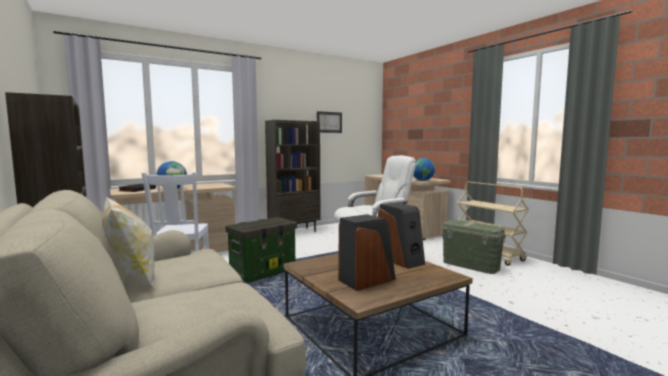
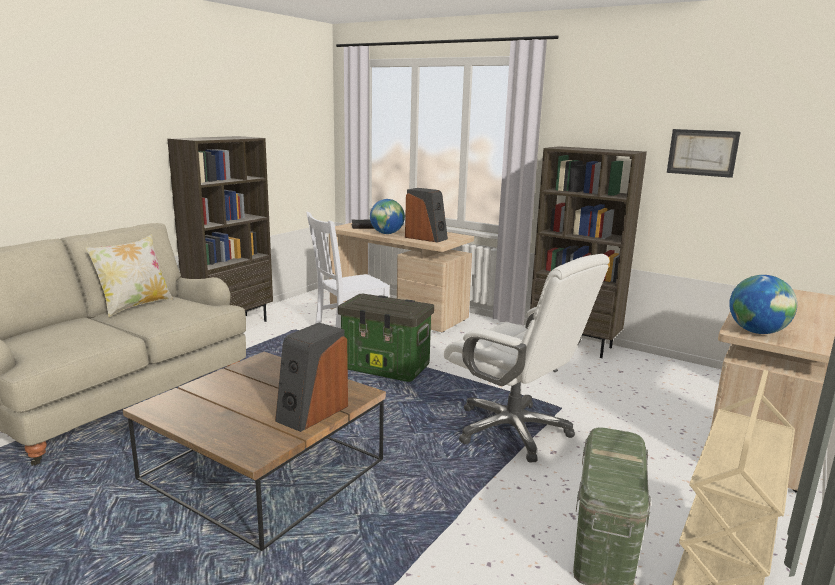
camera: 65 degrees right, 10 degrees up
speaker [338,214,396,291] -> speaker moved to [405,188,448,243]

